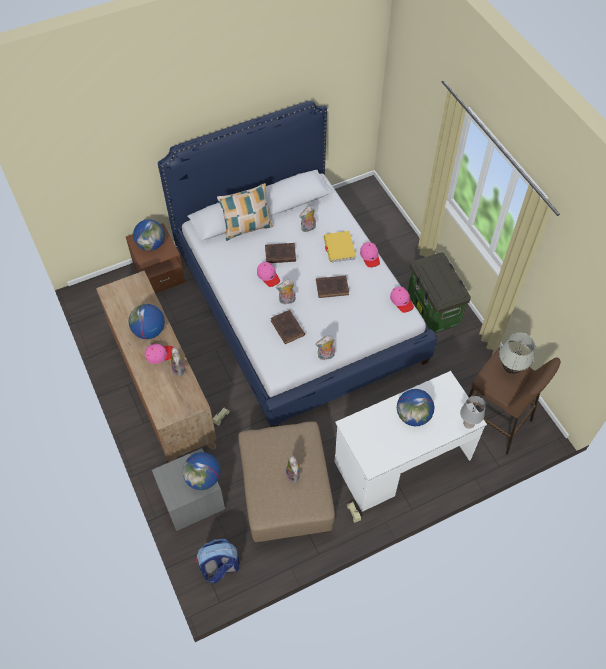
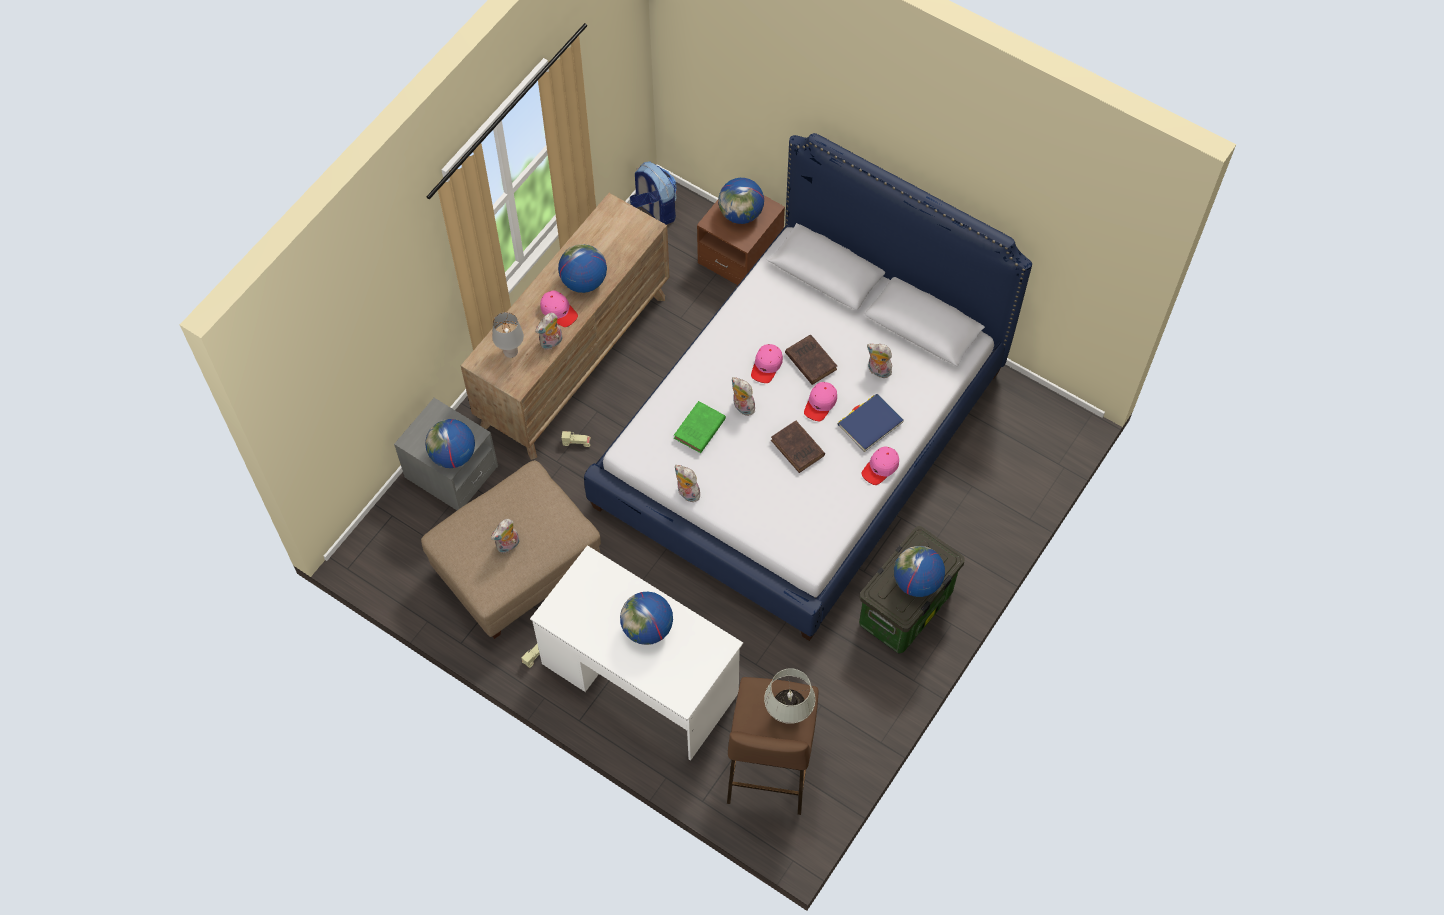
camera: 60 degrees right, 5 degrees up
backpack [196,539,240,583] -> backpack moved to [630,161,677,225]
pillow [217,183,273,241] -> none
brown book [271,310,305,344] -> green book [674,401,726,453]
yellow book [324,231,356,262] -> blue book [838,394,904,452]
pink cap [390,287,414,313] -> pink cap moved to [804,382,837,421]
grey table lamp [460,396,486,429] -> grey table lamp moved to [492,312,524,358]
none -> globe [894,546,945,597]

